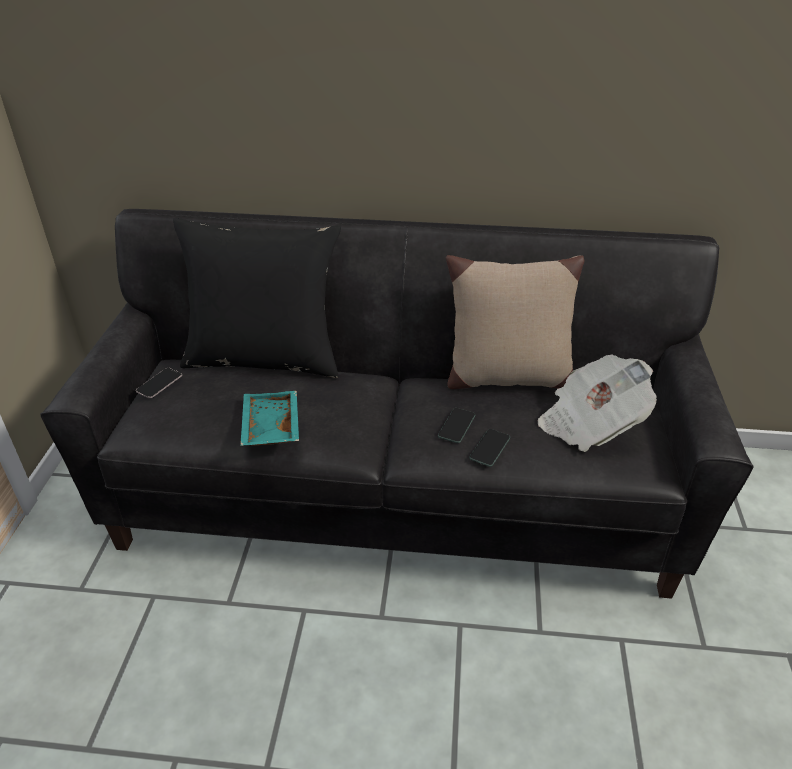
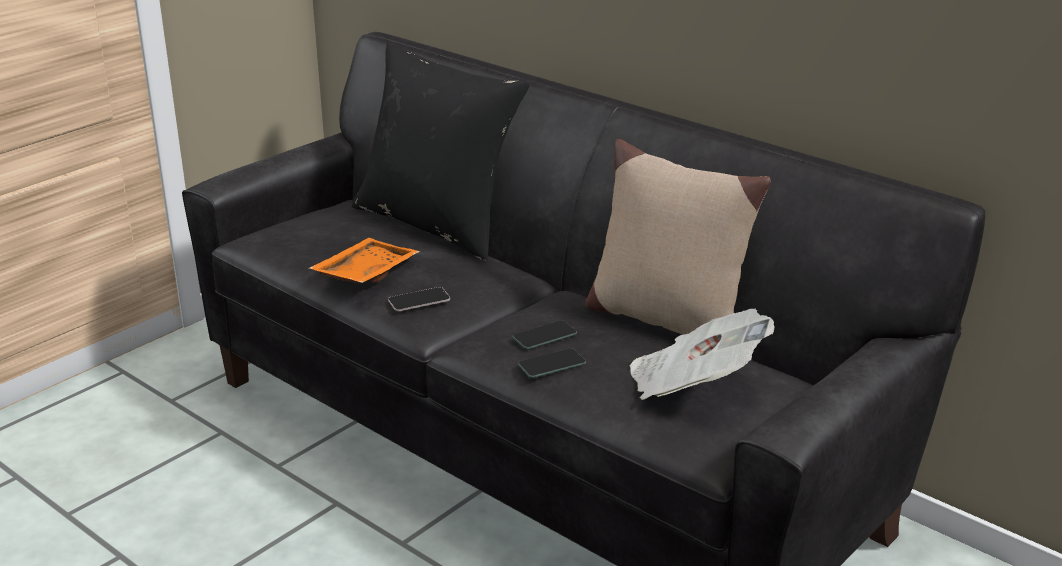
camera: 35 degrees right, 10 degrees down
phone [136,368,182,398] -> phone moved to [388,287,450,311]
turquoise tray [240,391,299,446] -> orange tray [309,238,420,284]

